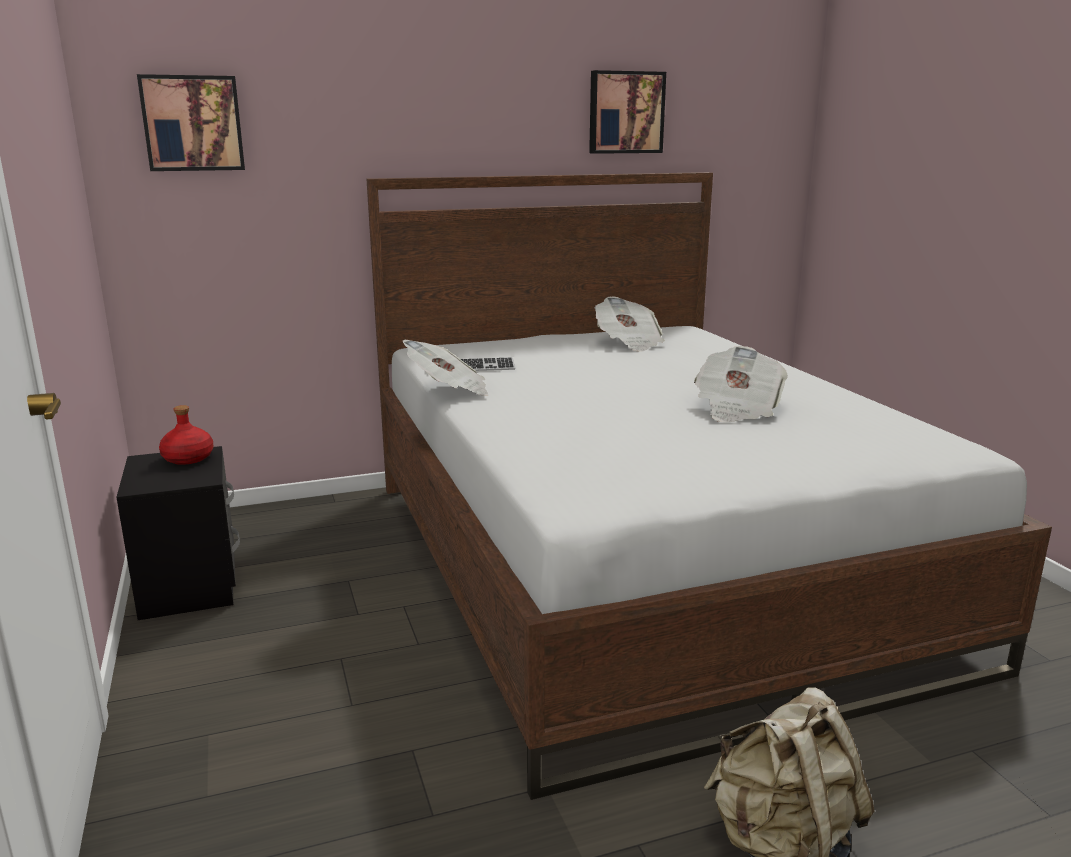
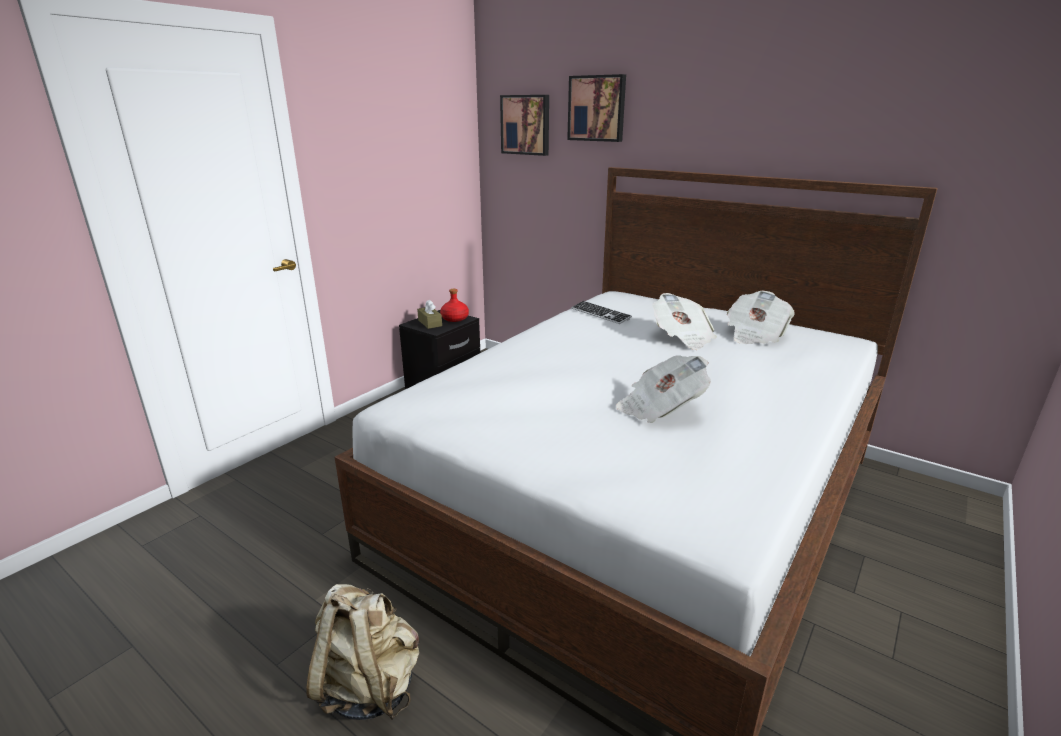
camera: 55 degrees right, 5 degrees up
newspaper [402,340,488,396] -> newspaper moved to [652,293,717,350]
picture [589,70,666,154] -> picture moved to [567,74,626,142]
none -> brown tissue box [417,300,442,329]

